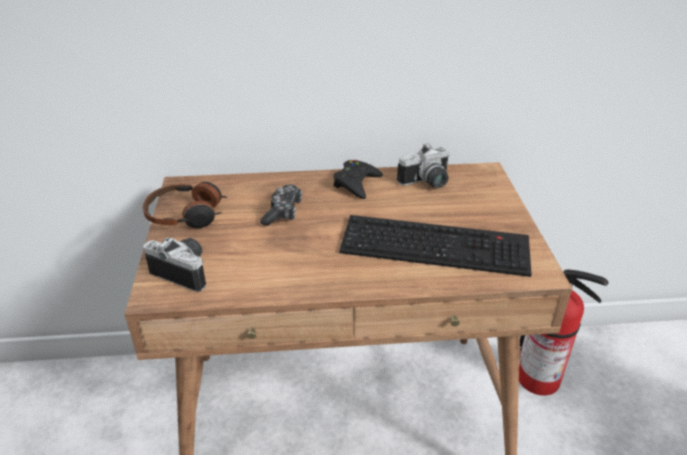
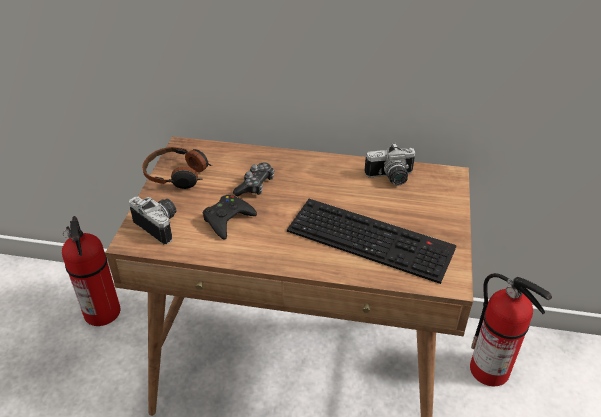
camera: 15 degrees right, 5 degrees up
black game controller [333,160,383,199] -> black game controller moved to [203,195,257,240]
none -> fire extinguisher [62,216,121,326]

